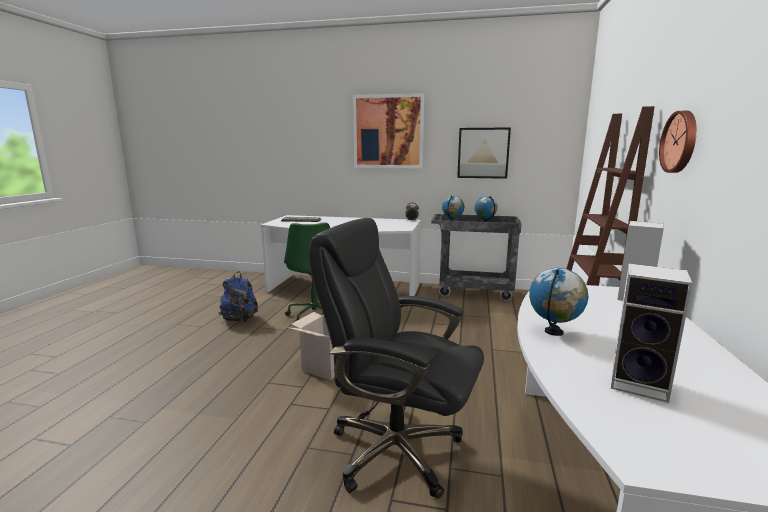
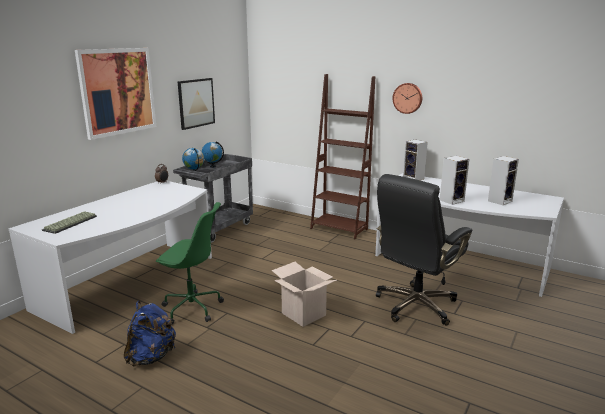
camera: 70 degrees left, 5 degrees up
globe [529,268,588,336] -> speaker [440,156,469,205]

